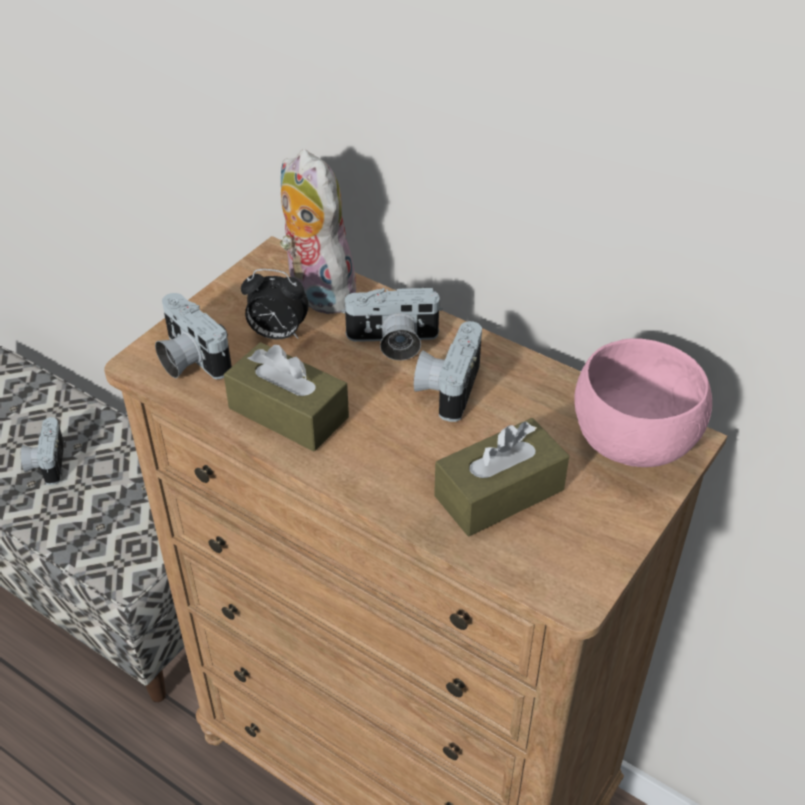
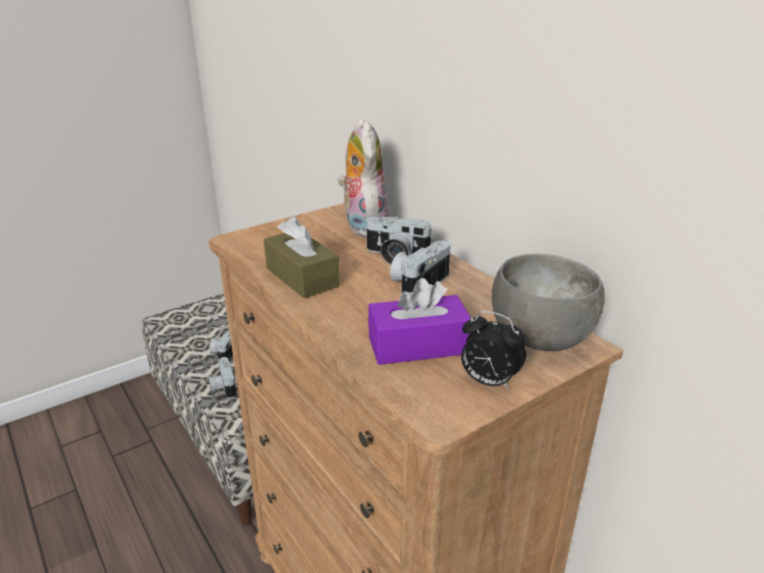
camera: 20 degrees right, 15 degrees down
camera [155,293,232,379] -> camera moved to [208,357,237,399]
alarm clock [241,269,309,340] -> alarm clock moved to [461,311,526,390]
brown tissue box [434,418,569,536] -> purple tissue box [368,278,471,365]
pink bowl [574,338,712,467] -> grey bowl [492,254,605,351]

